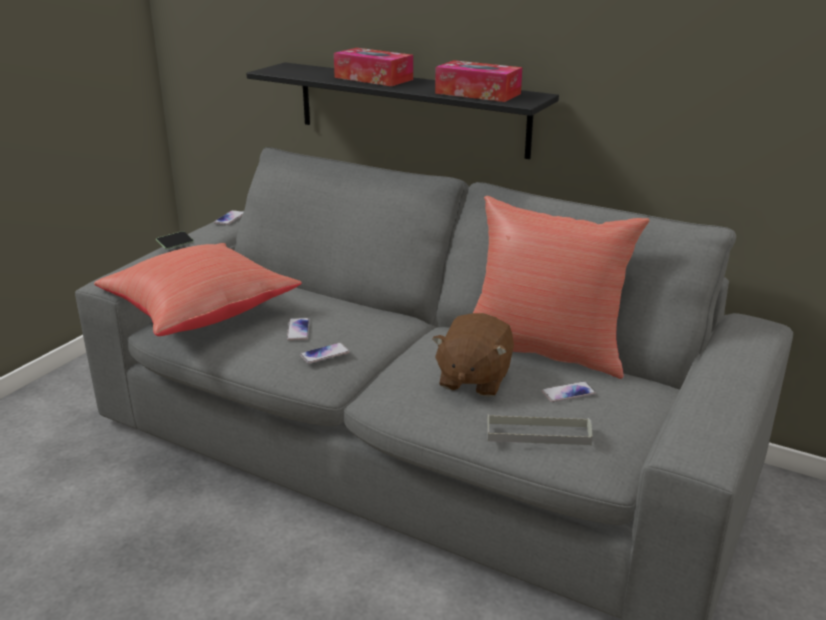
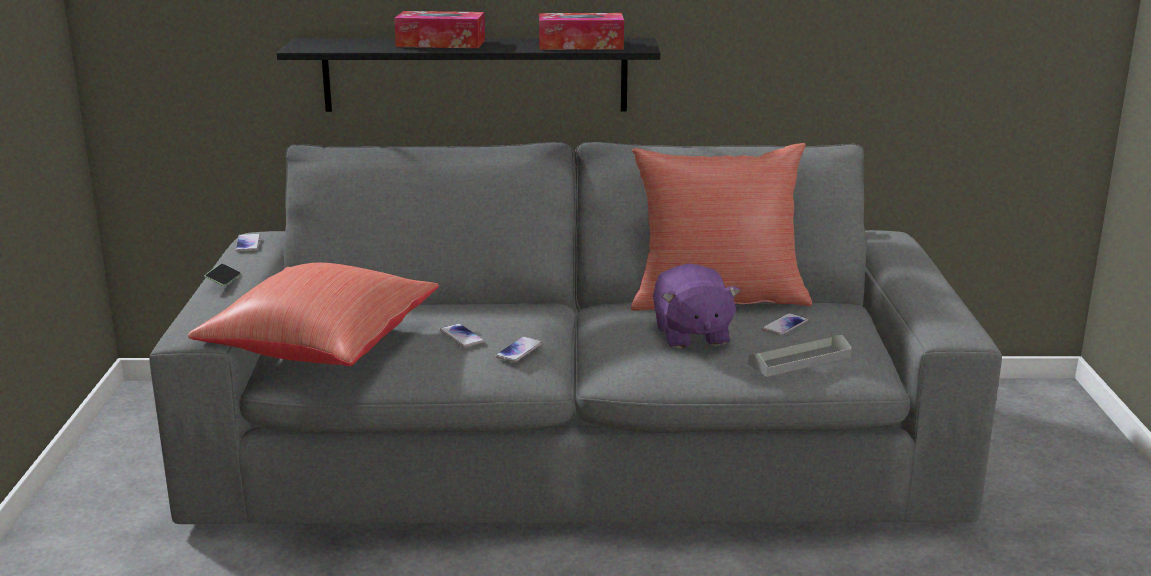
camera: 30 degrees left, 5 degrees down
brown plush toy [432,313,514,397] -> purple plush toy [653,264,741,349]

